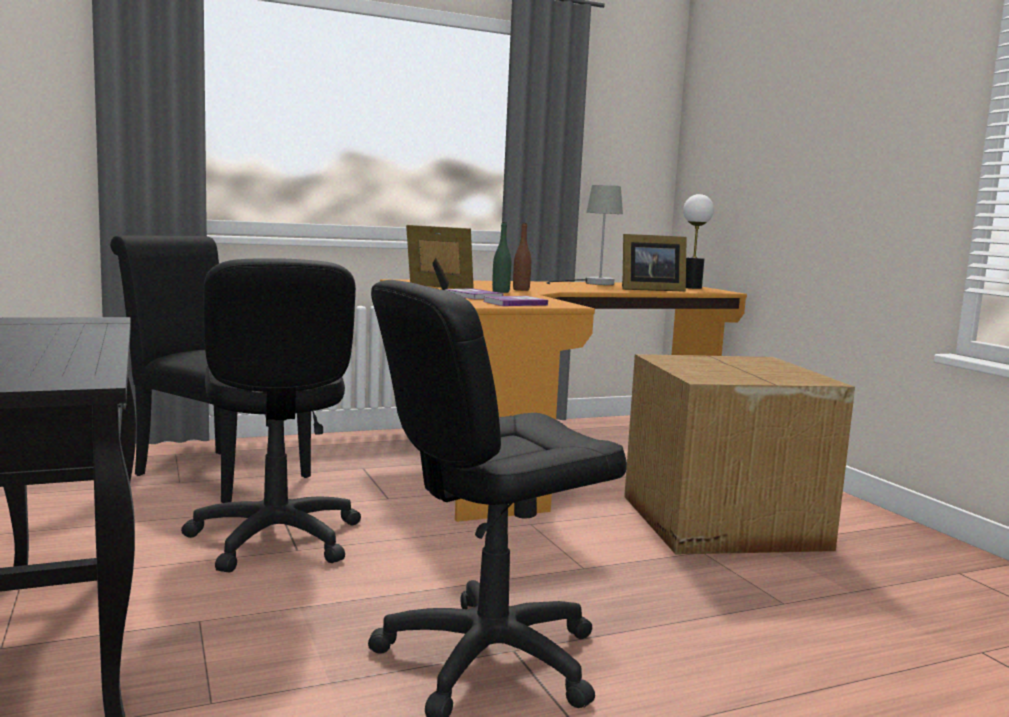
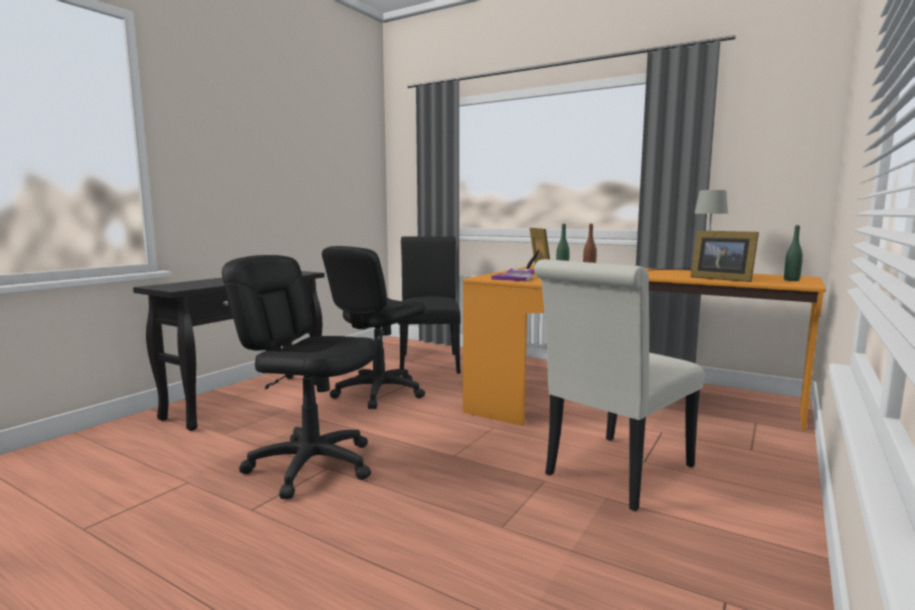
camera: 55 degrees right, 0 degrees up
cardboard box [624,354,855,554] -> white chair [534,259,704,511]
table lamp [683,194,714,289] -> green bottle [784,225,803,281]

